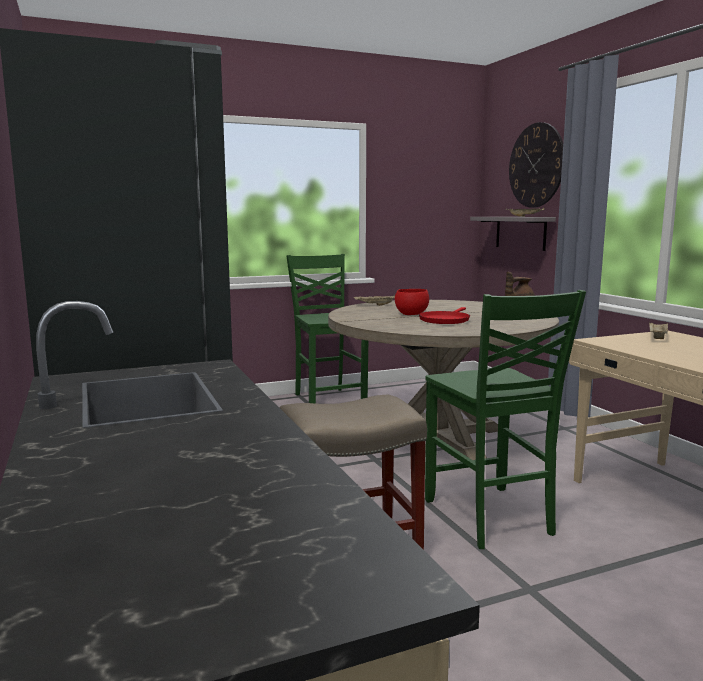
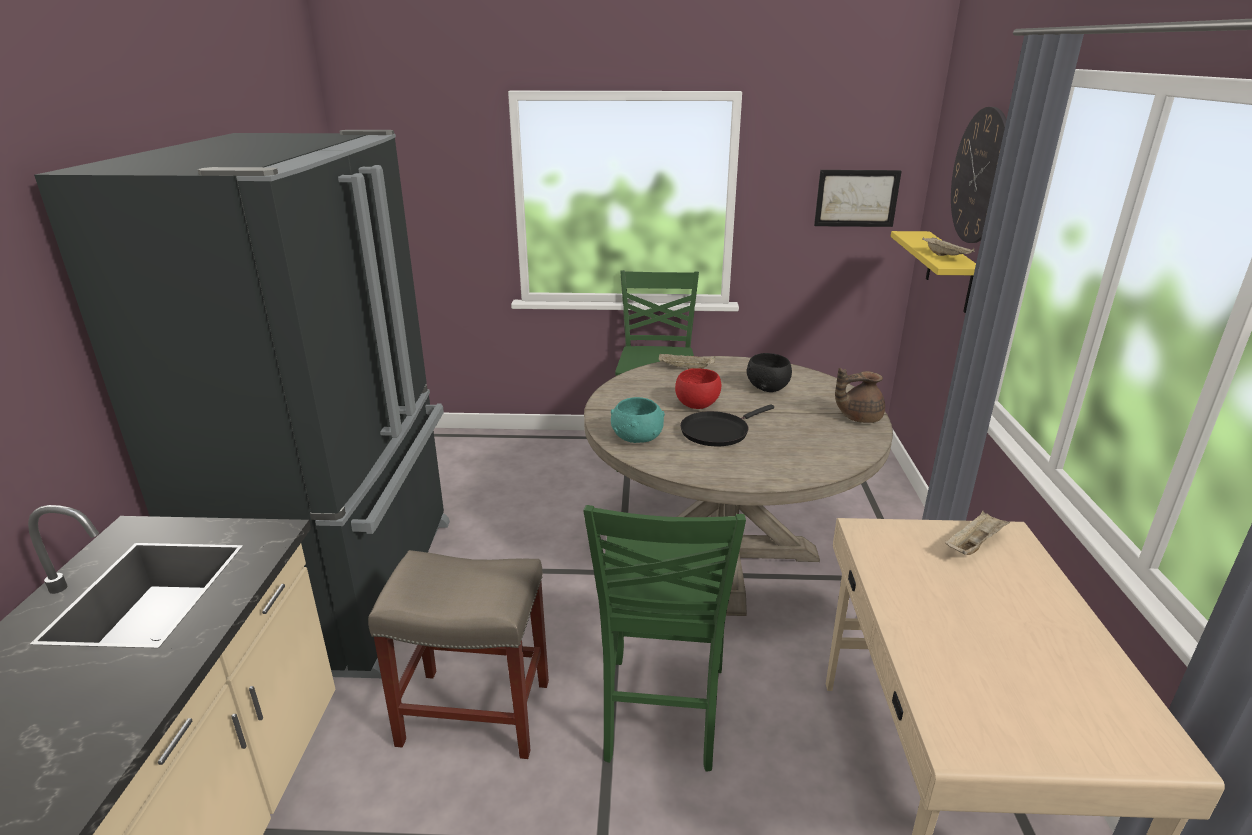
camera: 25 degrees right, 15 degrees up
red frying pan [419,307,470,324] -> black frying pan [680,404,774,446]
grey shelf [470,217,556,251] -> yellow shelf [890,231,976,313]
none -> turquoise bowl [611,397,665,443]
none -> black bowl [747,353,792,392]
none -> picture [814,170,902,227]

